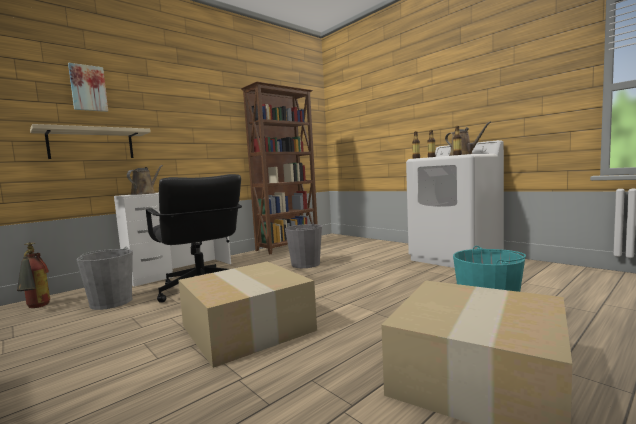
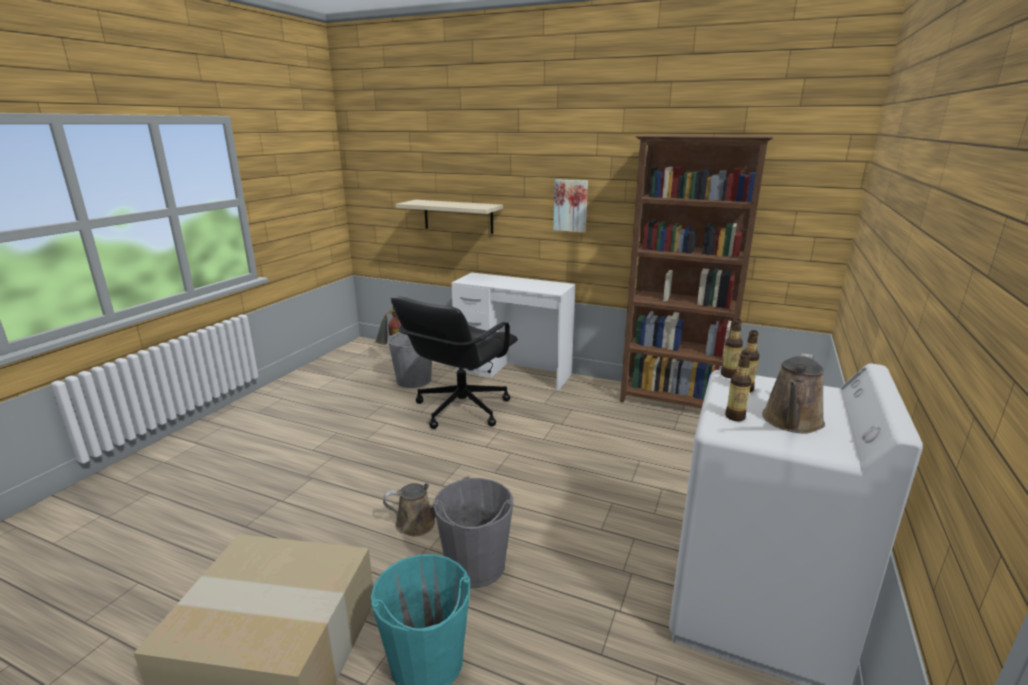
camera: 65 degrees right, 15 degrees up
picture [68,63,108,112] -> picture moved to [553,179,588,233]
brown watering can [127,165,163,195] -> brown watering can moved to [383,476,470,537]
cardboard box [178,261,317,368] -> none
grey bucket [285,222,323,268] -> grey bucket moved to [433,478,513,588]

